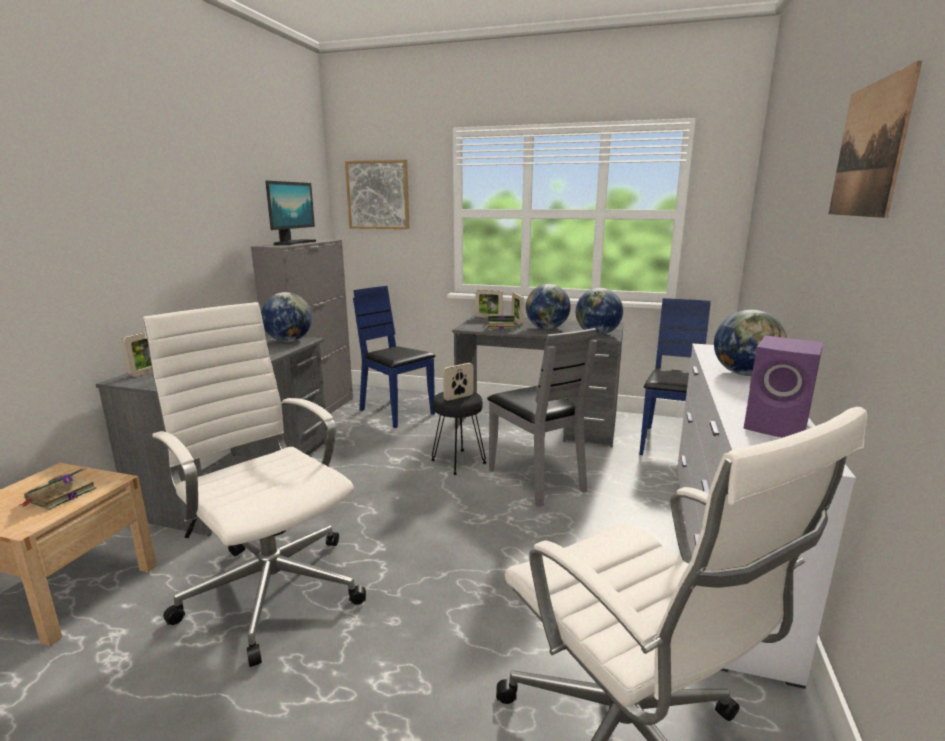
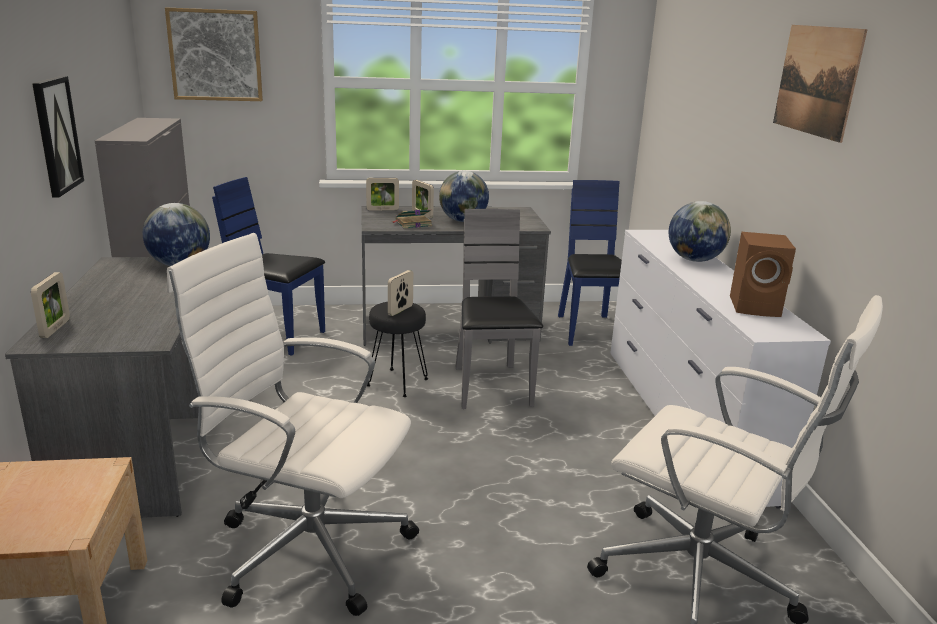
camera: 25 degrees left, 5 degrees up
book [20,466,97,510] -> none
monitor [265,181,316,245] -> none
grey chair [487,328,597,507] -> grey chair turned 135 degrees counterclockwise [456,209,543,409]
globe [576,288,623,335] -> none
purple speaker [743,335,823,438] -> brown speaker [730,232,796,317]
none -> picture [32,76,84,197]

